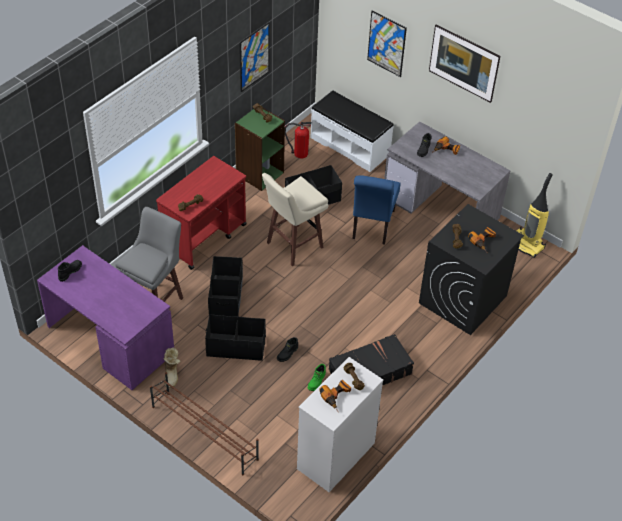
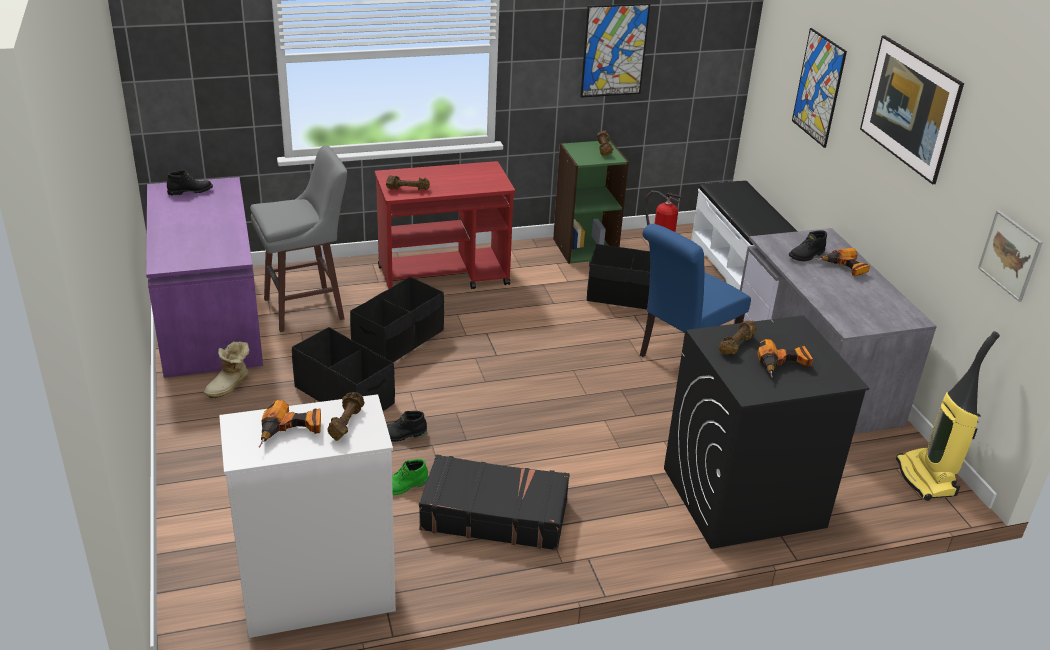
camera: 35 degrees right, 15 degrees down
brown shoe rack [150,372,259,475] -> none
beige stool [262,173,329,266] -> none
none -> picture [978,210,1043,302]

